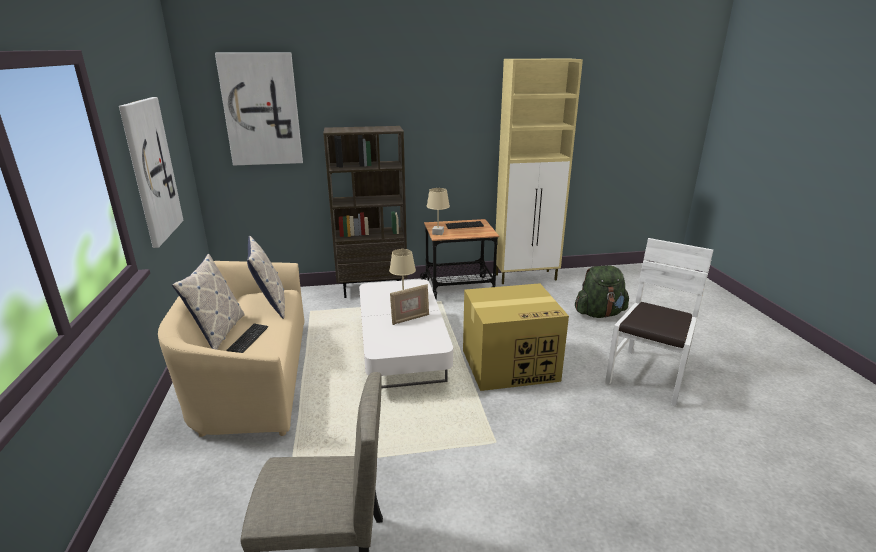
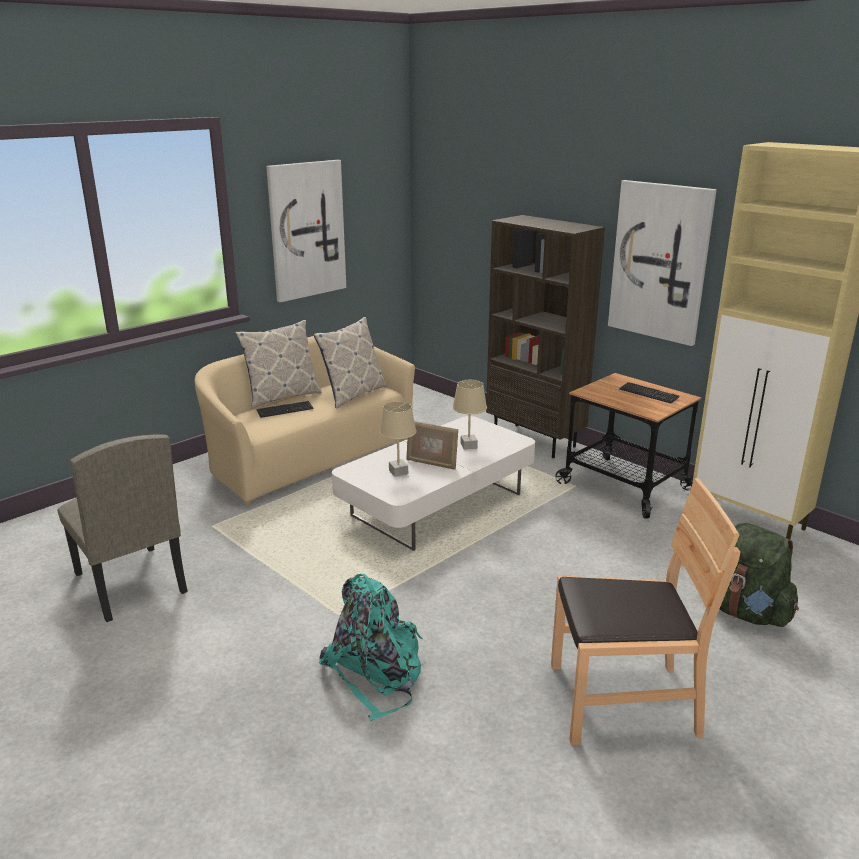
camera: 55 degrees right, 0 degrees up
picture [215,52,303,166] -> picture moved to [608,180,717,346]
beige table lamp [427,188,450,235] -> beige table lamp moved to [379,402,417,477]
cardboard box [463,283,569,391] -> none
white chair [605,238,713,407] -> brown chair [551,478,740,745]
none -> turquoise backpack [319,574,423,721]

